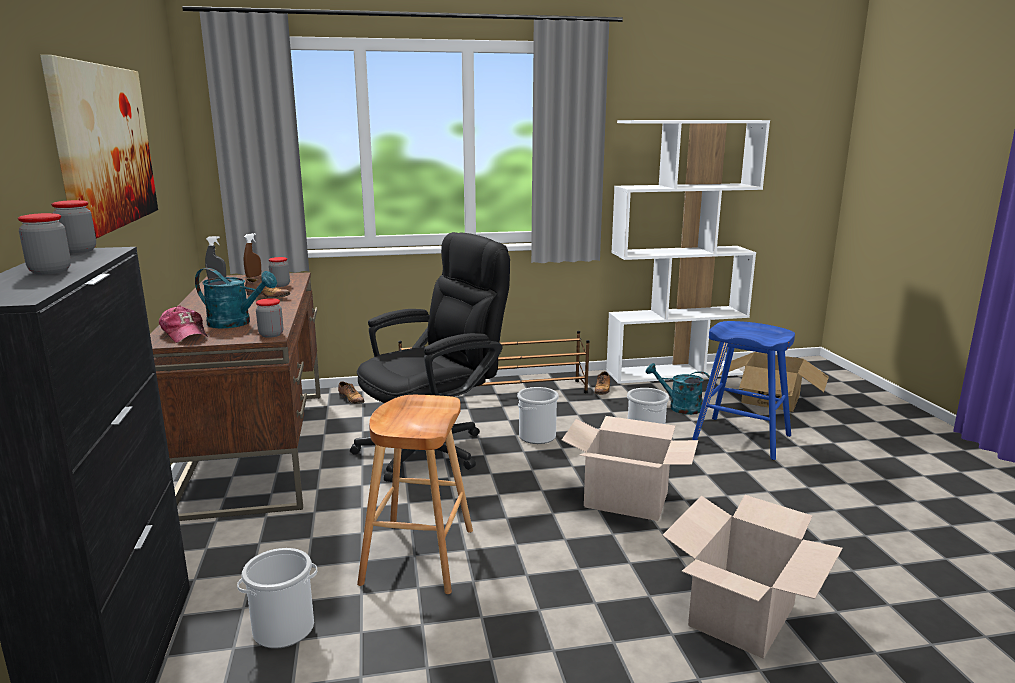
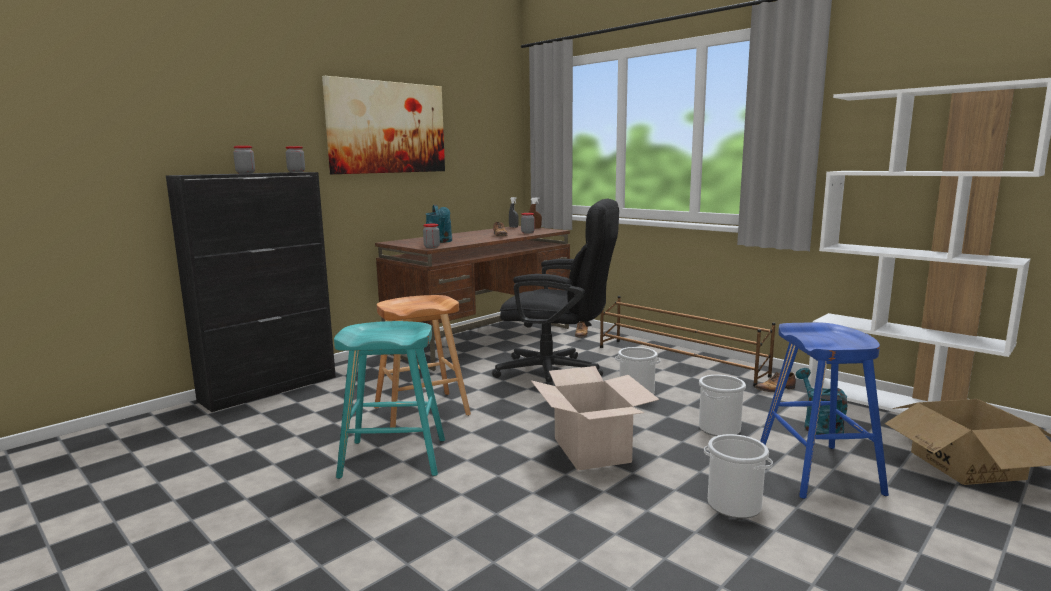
camera: 55 degrees right, 5 degrees down
cap [159,305,208,343] -> none
bucket [237,548,317,649] -> bucket moved to [704,434,773,519]
cardboard box [662,495,843,659] -> none
none -> turquoise stool [334,321,445,479]

